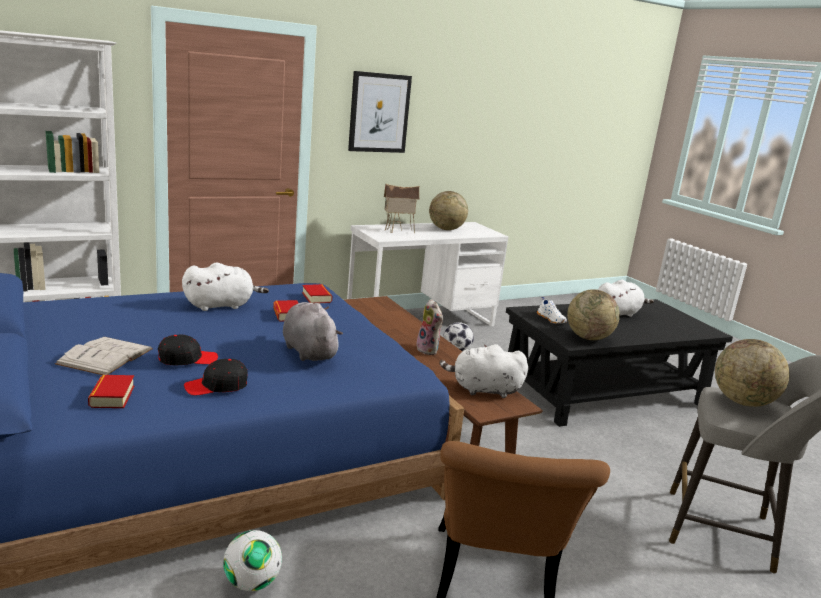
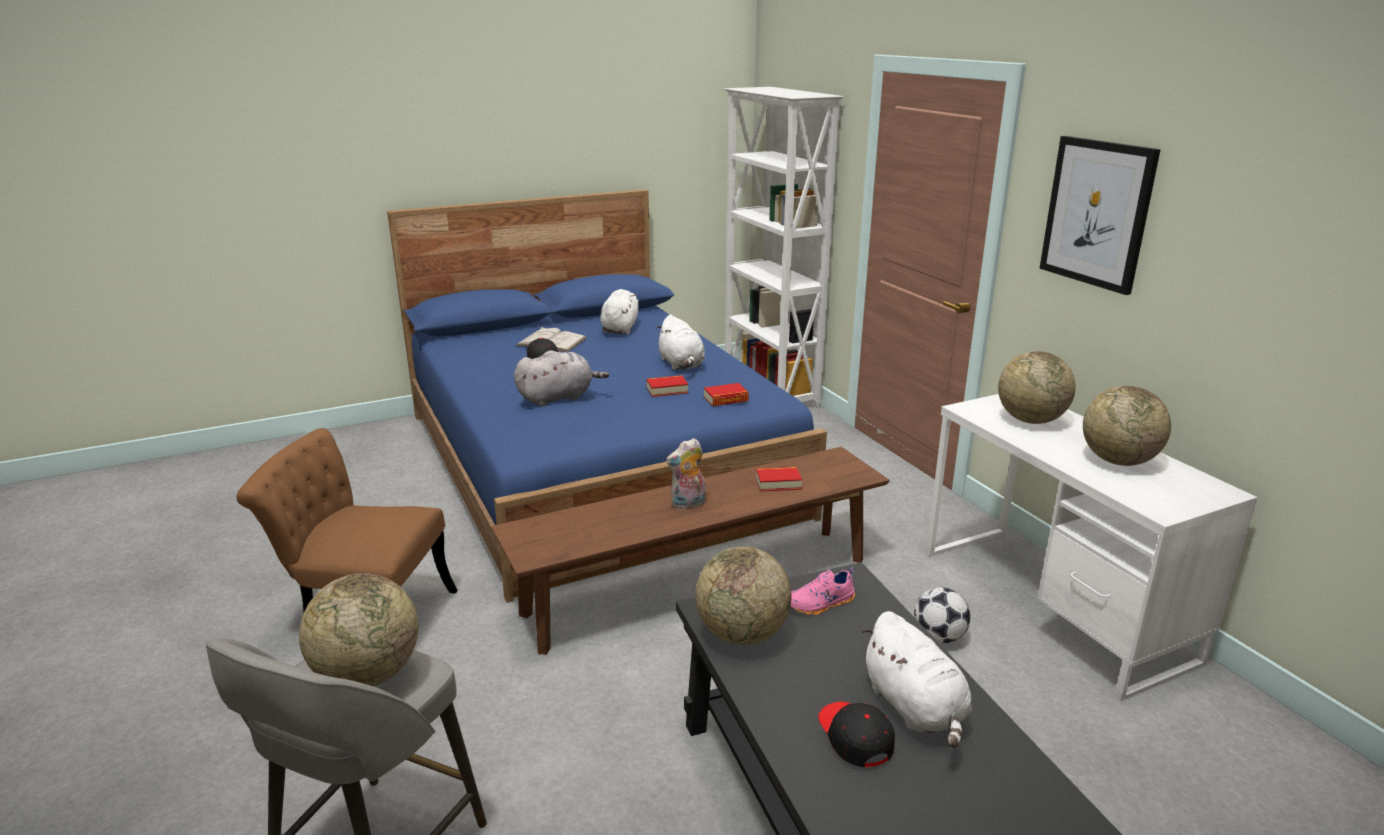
camera: 95 degrees right, 5 degrees up
book [88,375,135,408] -> book moved to [756,467,802,491]
black cap [184,359,248,395] -> black cap moved to [818,702,895,767]
football [223,530,282,591] -> none
toy house [384,183,419,234] -> globe [998,351,1076,424]
white plush toy [440,344,528,398] -> white plush toy moved to [600,289,639,335]
white shoe [537,297,567,324] -> pink shoe [790,567,855,615]

